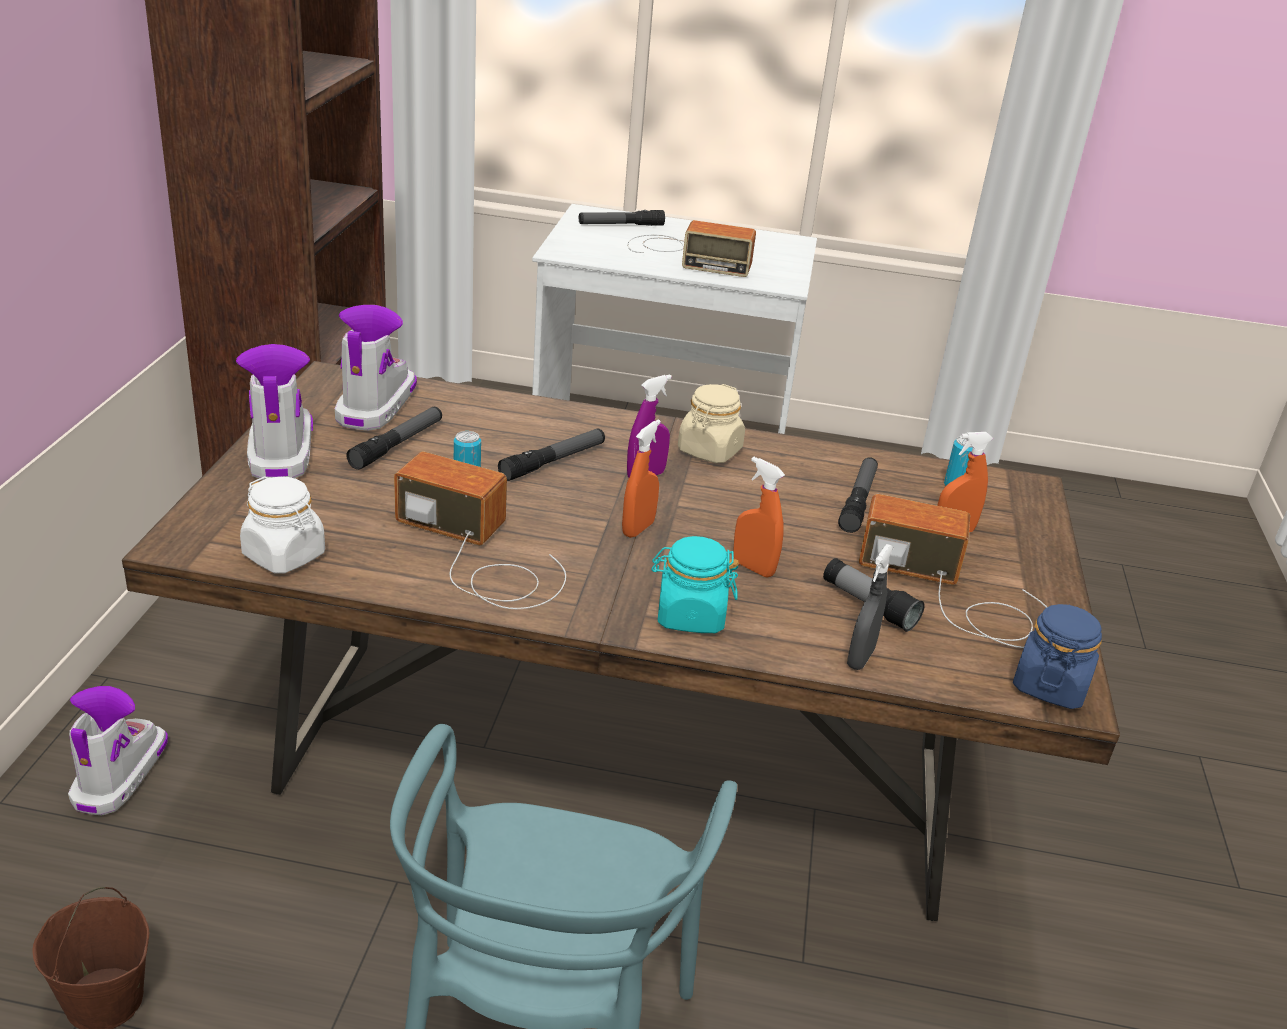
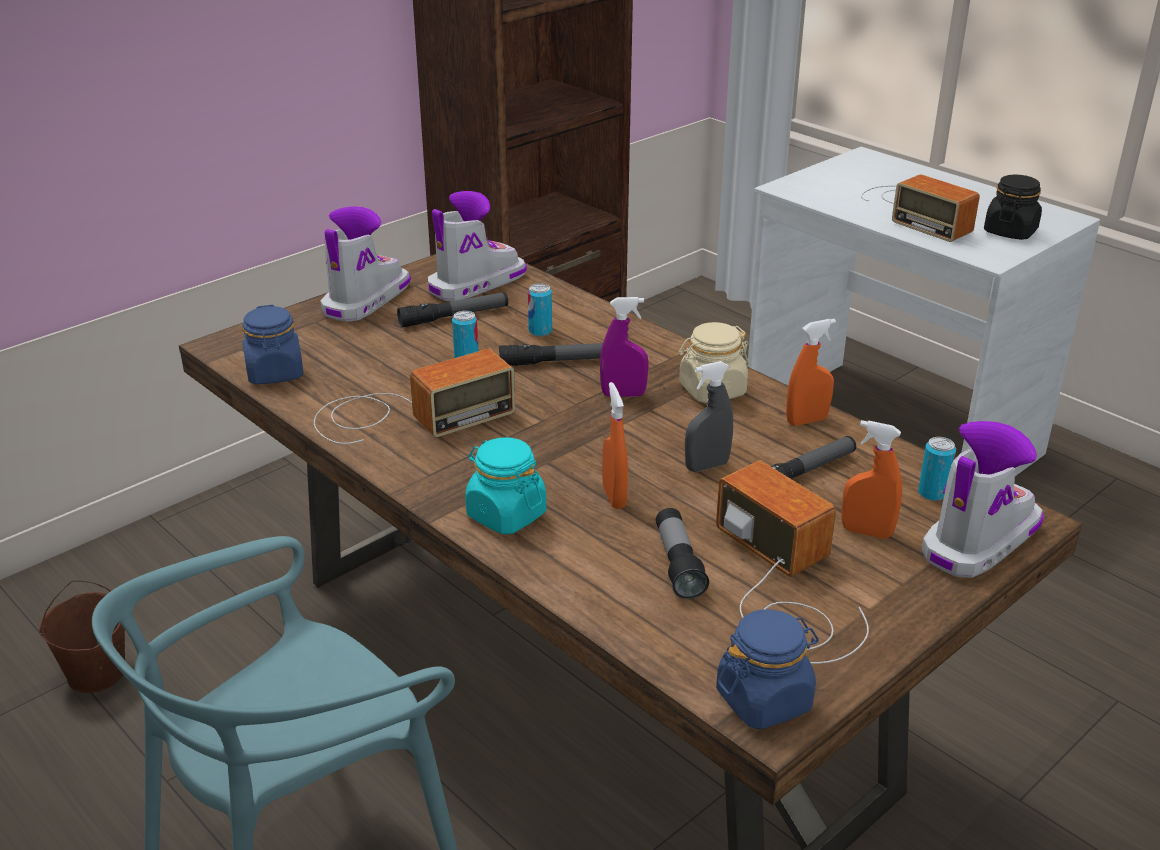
camera: 40 degrees right, 0 degrees up
boot [68,686,168,816] -> boot moved to [921,421,1044,578]
white jar [240,476,325,573] -> blue jar [242,305,304,384]
radio [394,451,566,609] -> radio turned 90 degrees clockwise [314,349,515,444]
flashlight [579,210,665,226] -> none
orange spray bottle [622,420,661,538] -> orange spray bottle moved to [786,319,836,426]
grey spray bottle [847,544,893,670] -> grey spray bottle moved to [685,361,733,472]
none -> can [528,283,552,337]
none -> black jar [984,174,1042,240]

